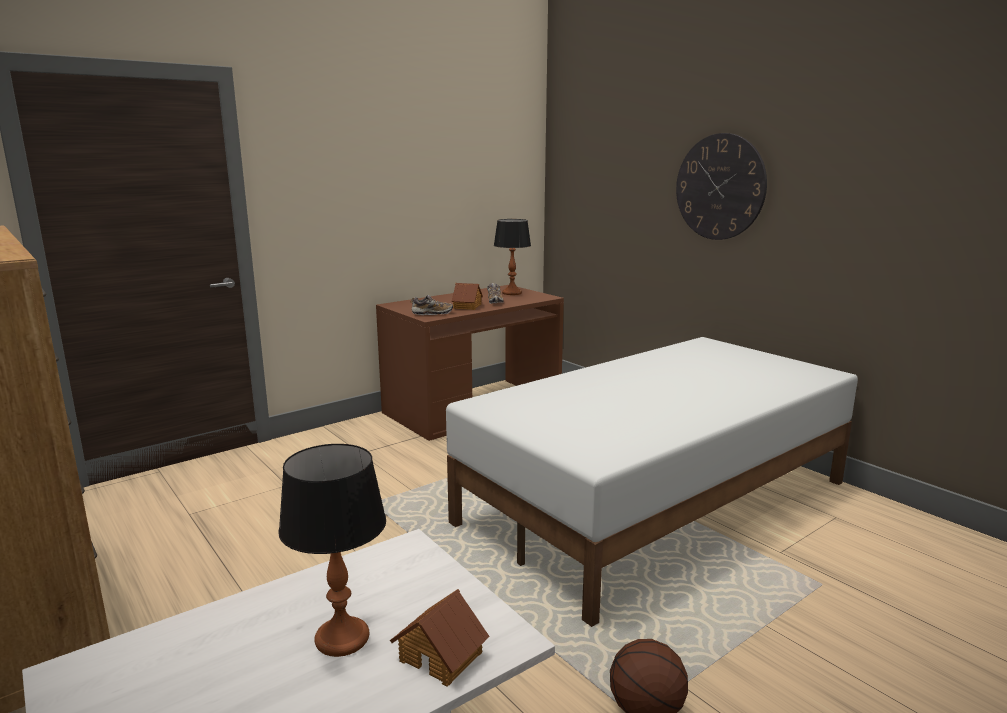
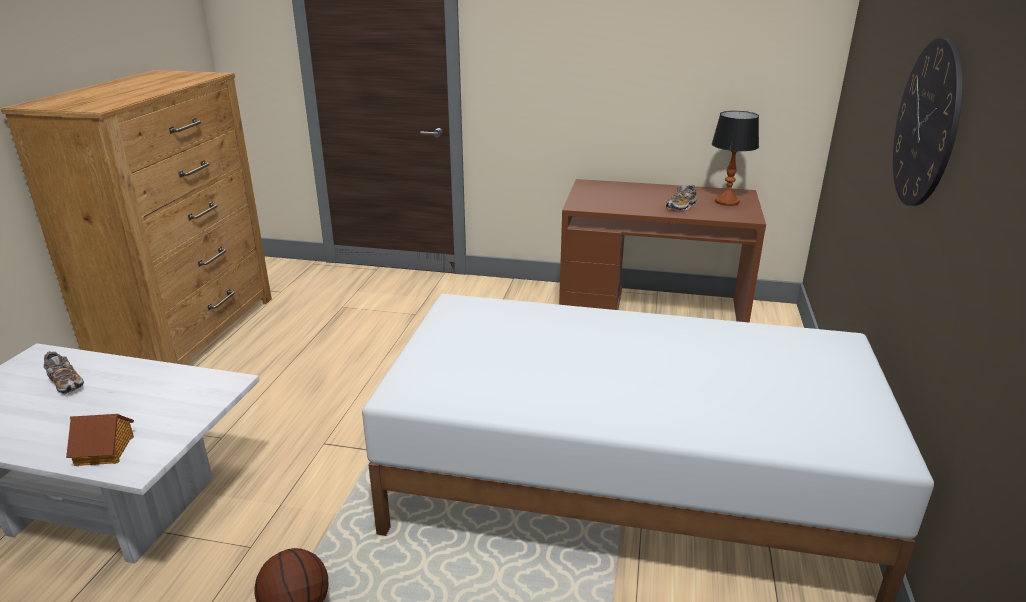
camera: 50 degrees right, 10 degrees up
table lamp [278,444,386,657] -> none
shoe [411,295,453,315] -> shoe moved to [44,351,84,395]
toy house [452,283,483,310] -> none

